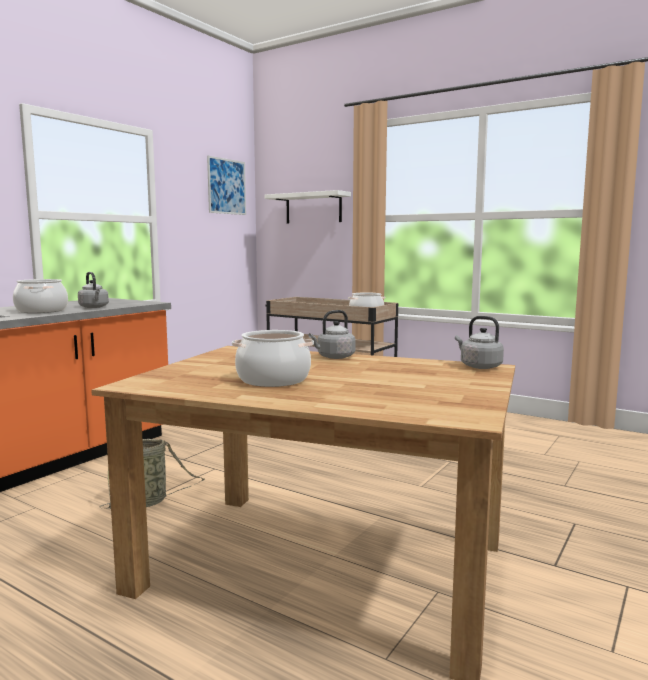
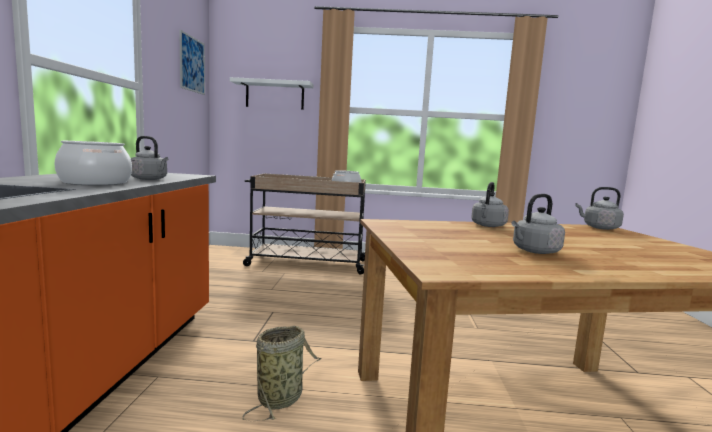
camera: 30 degrees left, 0 degrees up
cooking pot [232,330,314,387] -> grey kettle [512,194,565,254]

